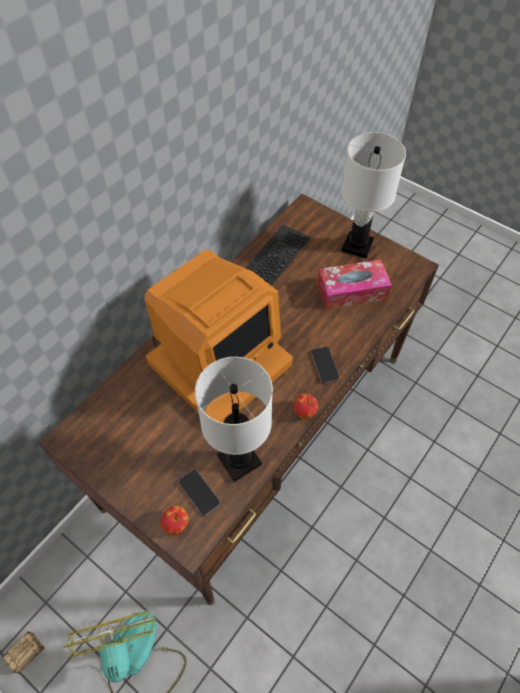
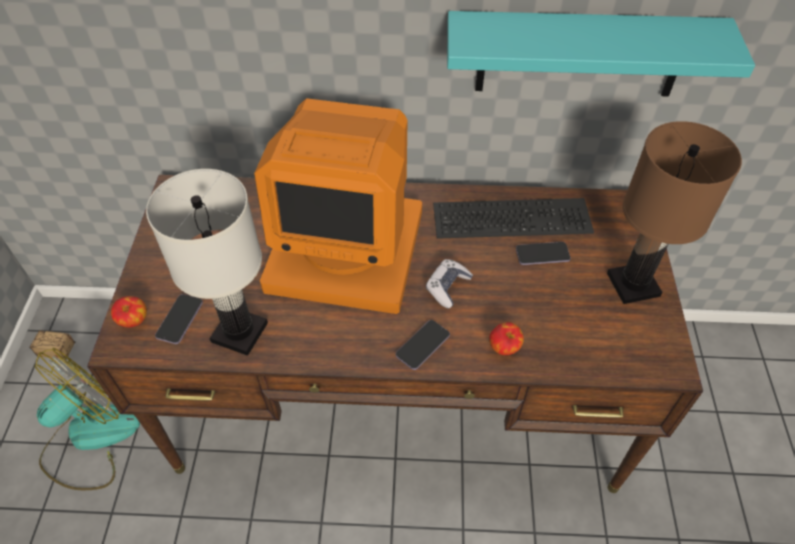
camera: 55 degrees right, 5 degrees down
apple [294,394,318,419] -> apple moved to [489,322,524,355]
tissue box [317,259,392,309] -> none
white table lamp [341,132,406,258] -> brown table lamp [607,121,742,304]
none -> game controller [426,259,473,308]
none -> turquoise shelf [447,11,755,97]
none -> phone [516,242,571,265]

